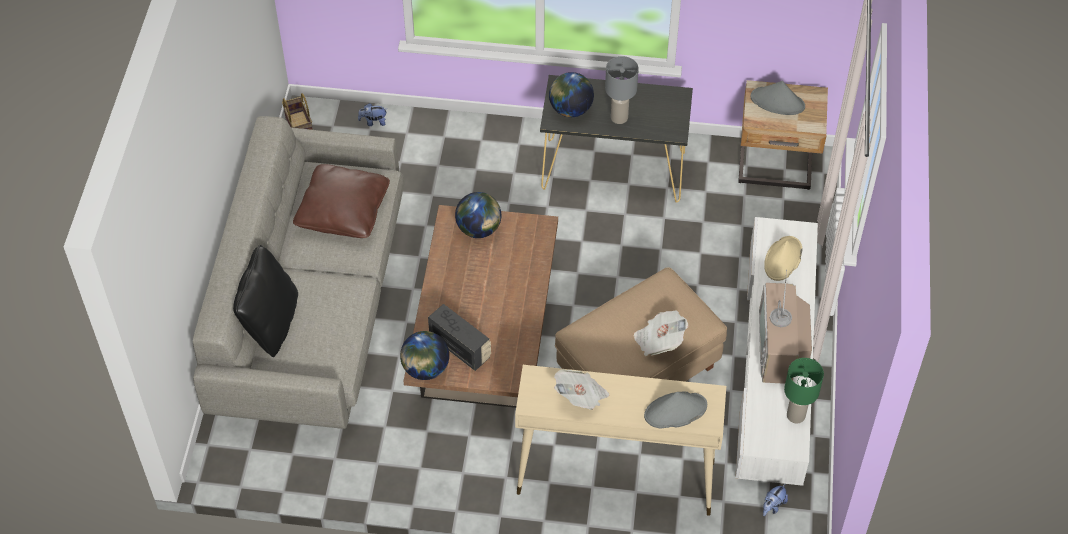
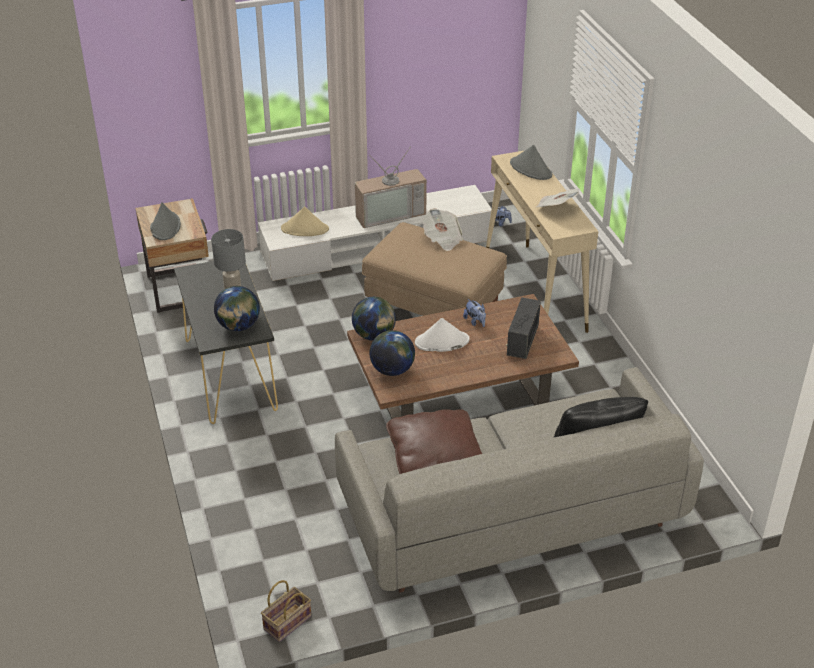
camera: 115 degrees left, 15 degrees down
plush toy [358,103,387,126] -> plush toy moved to [463,299,486,327]
globe [400,331,449,380] -> globe moved to [352,297,396,341]
green table lamp [784,358,824,423] -> none
none -> white hat [415,318,470,352]

